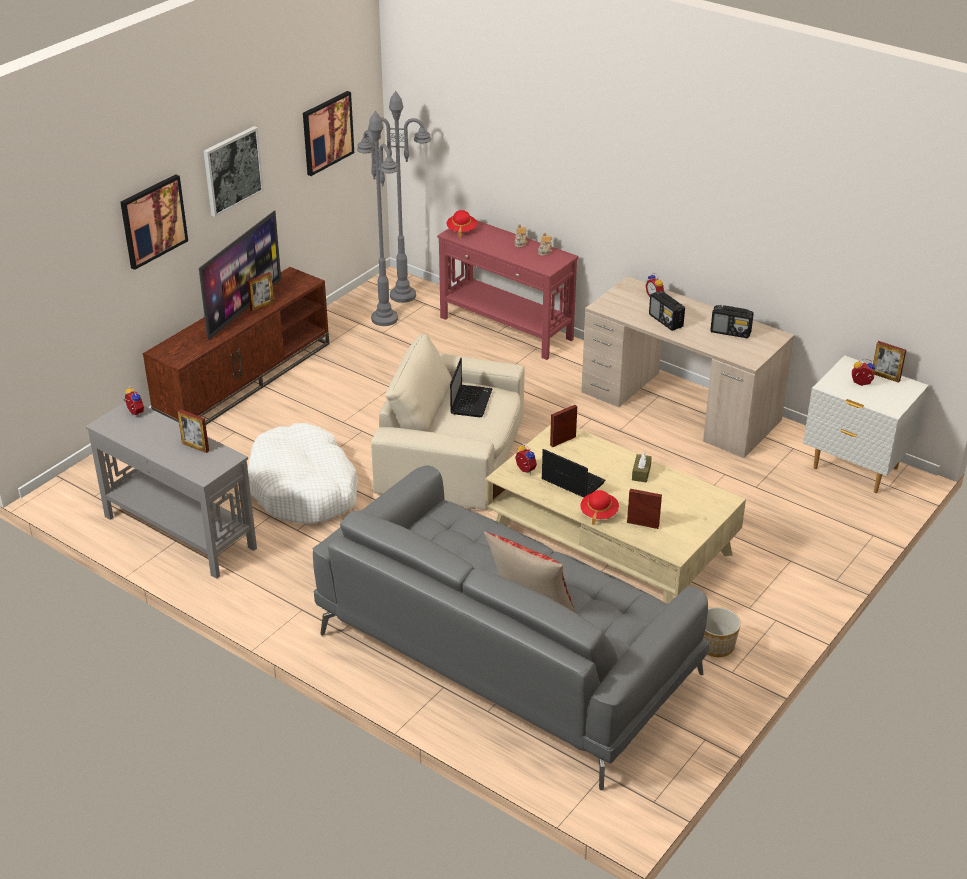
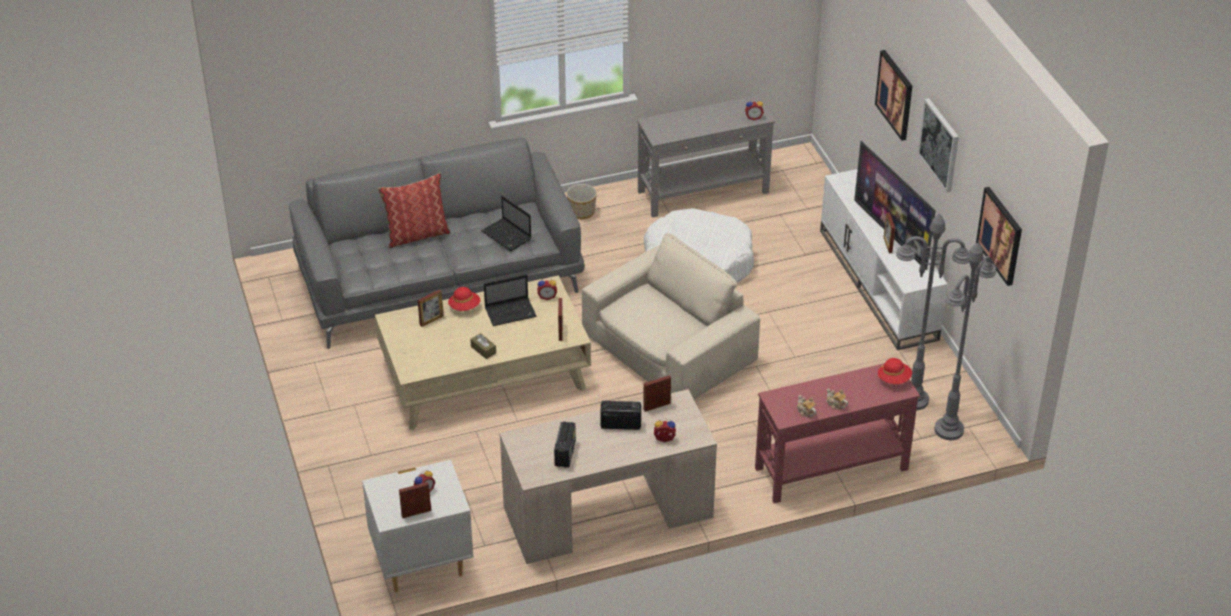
camera: 125 degrees right, 5 degrees up
brown tv stand [143,267,329,425] -> white tv stand [820,169,948,350]
picture frame [177,409,209,453] -> picture frame moved to [643,375,671,412]
laptop [450,358,493,417] -> laptop moved to [481,196,531,251]
planter [703,607,741,657] -> planter moved to [567,184,597,219]
radio [711,305,754,338] -> radio turned 135 degrees clockwise [554,421,576,468]

